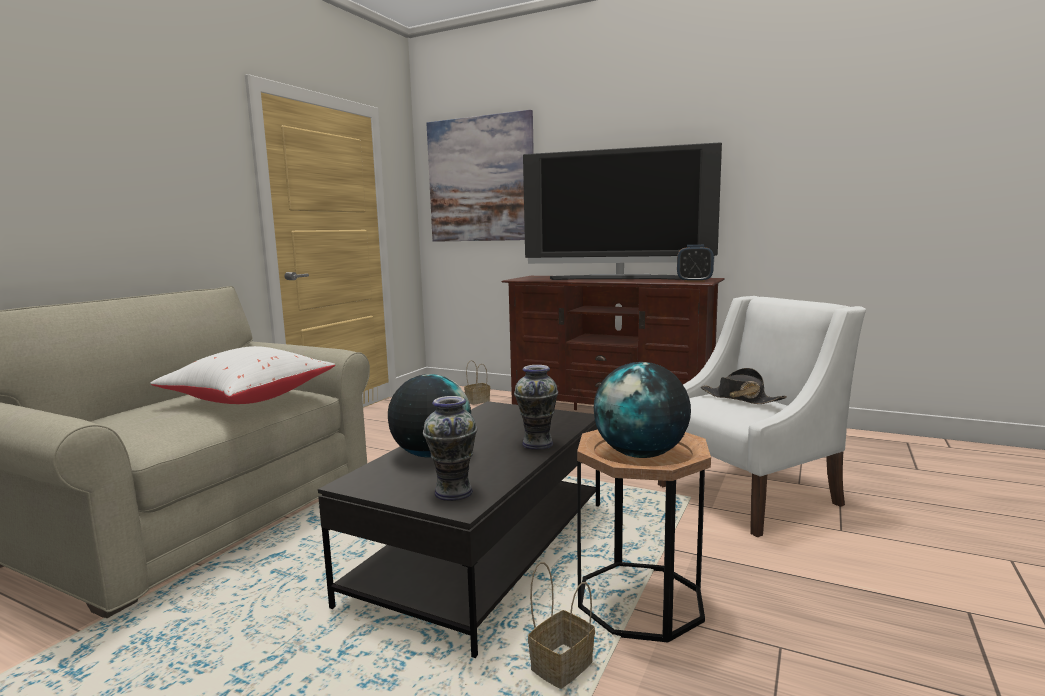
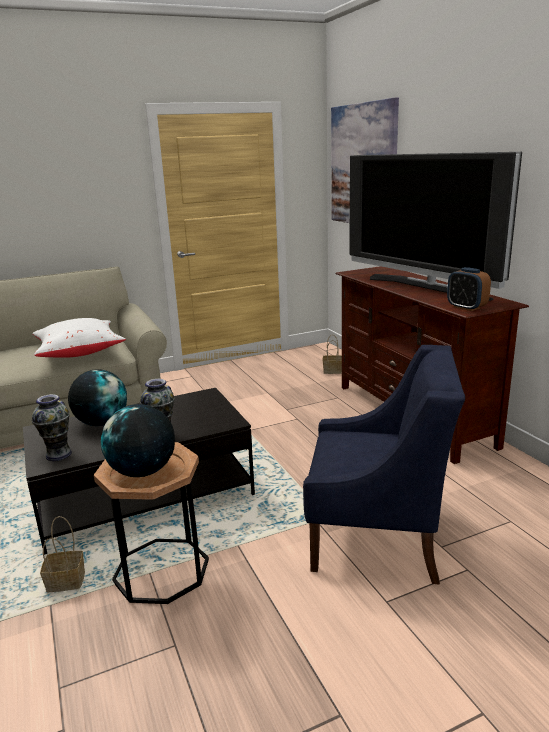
camera: 40 degrees right, 10 degrees up
white armchair [658,296,866,537] -> blue armchair [303,345,465,585]
black hat [701,368,787,404] -> none

